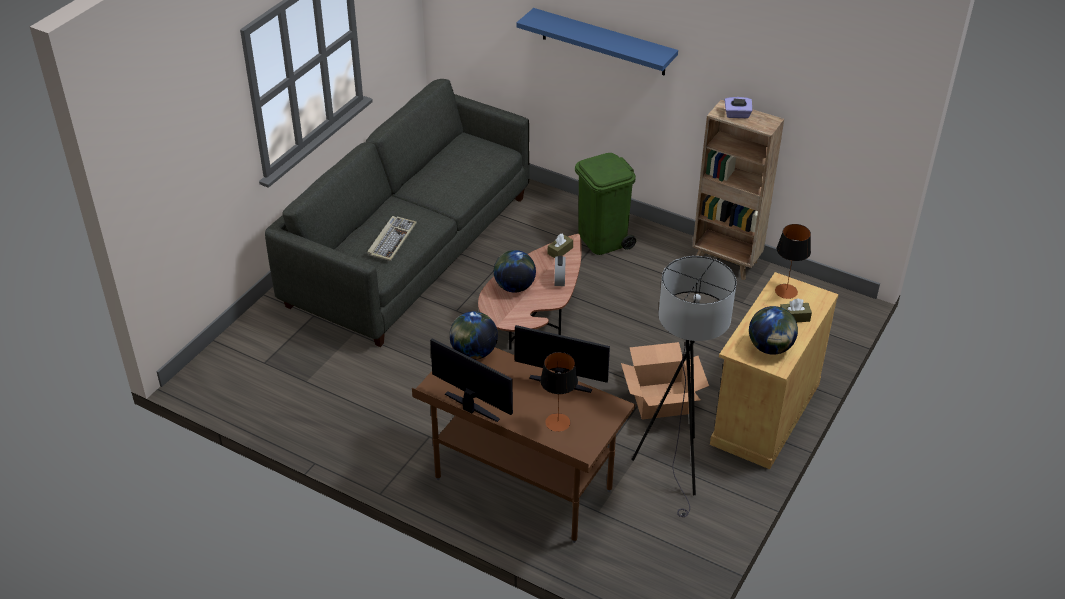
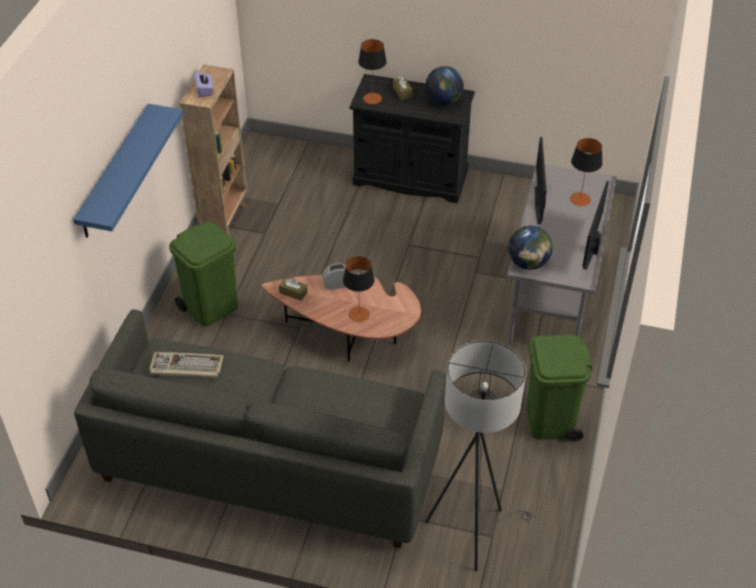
camera: 105 degrees left, 5 degrees up
keyboard [367,216,417,261] -> keyboard moved to [149,352,223,378]
brown desk [412,347,635,543] -> grey desk [507,165,618,344]
globe [494,250,536,293] -> table lamp [343,256,374,322]
cardboard box [621,342,709,420] -> none
grey floor lamp [631,256,736,517] -> grey floor lamp moved to [425,340,532,571]
beige cabinet [710,272,839,469] -> black cabinet [349,74,475,203]
none -> green trash can [526,335,592,442]

